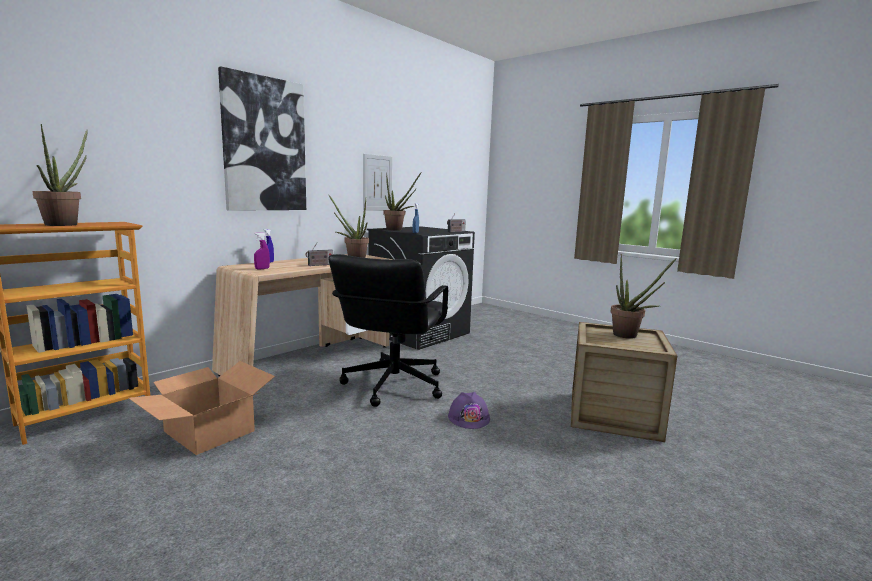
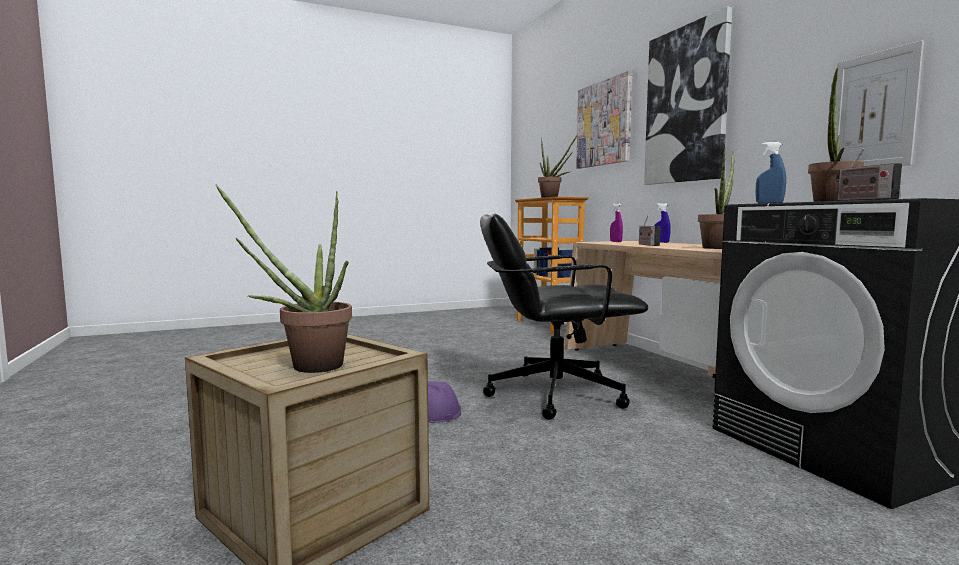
camera: 115 degrees right, 5 degrees down
cardboard box [129,361,275,455] -> none
black office chair [328,254,448,407] -> black office chair turned 45 degrees counterclockwise [480,214,648,420]
none -> picture [576,70,633,169]

